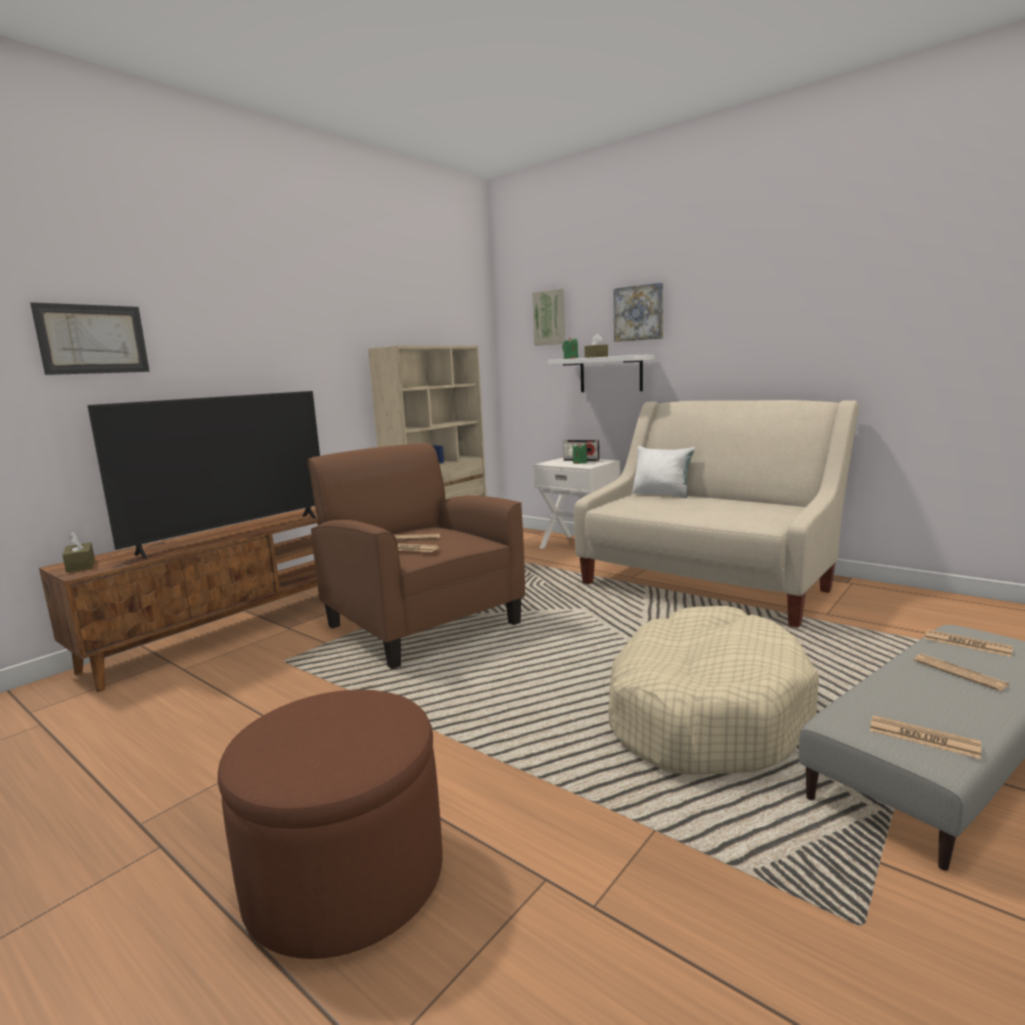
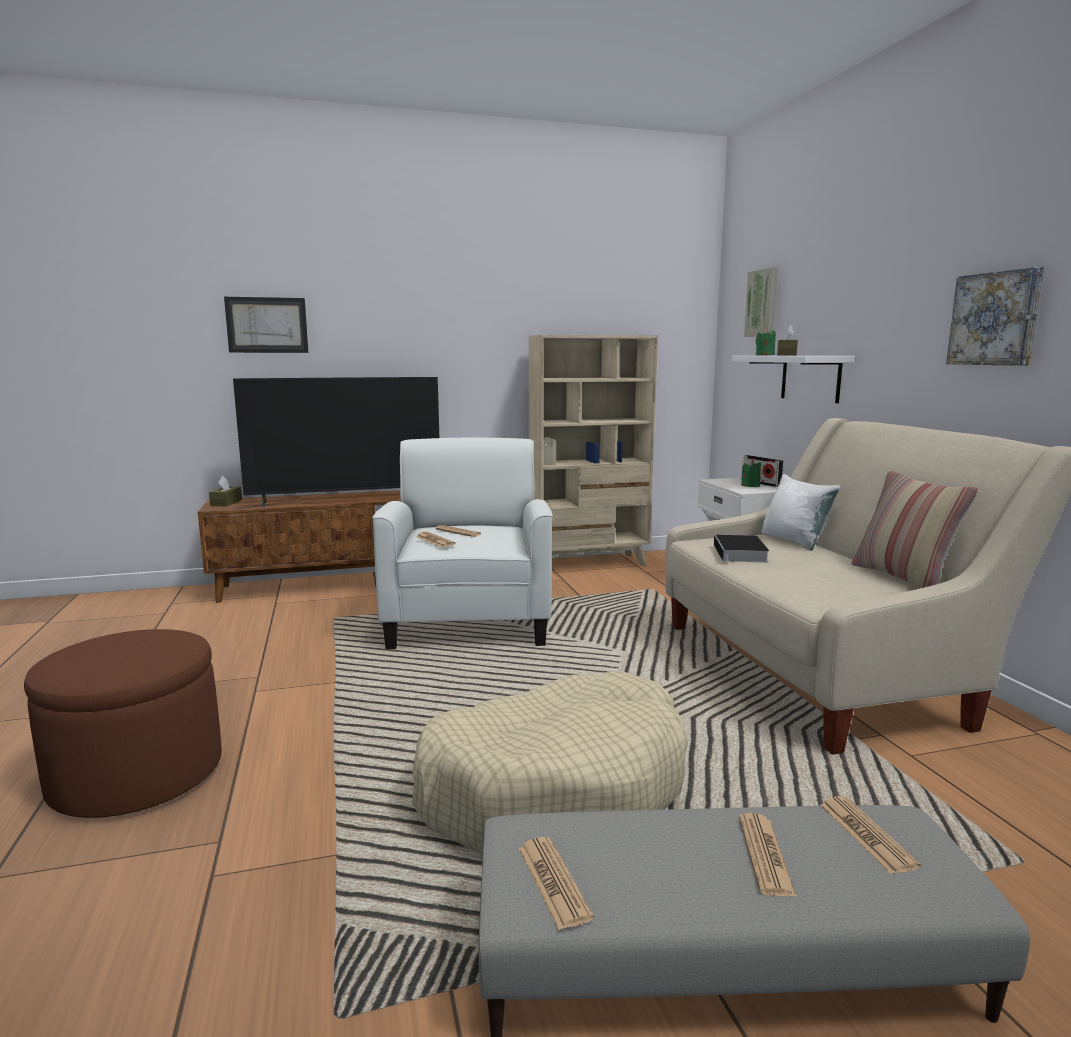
camera: 35 degrees right, 0 degrees up
brown armchair [307,443,525,669] -> white armchair [372,438,553,649]
picture [614,282,663,342] -> picture moved to [946,267,1044,366]
none -> book [714,535,769,564]
none -> pillow [851,471,978,589]

